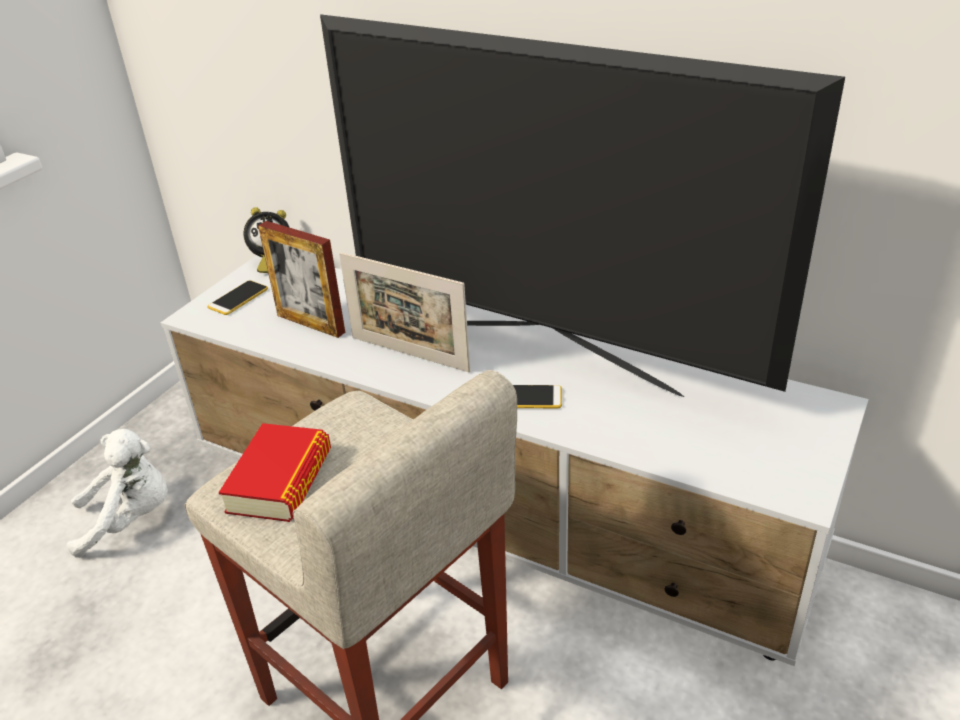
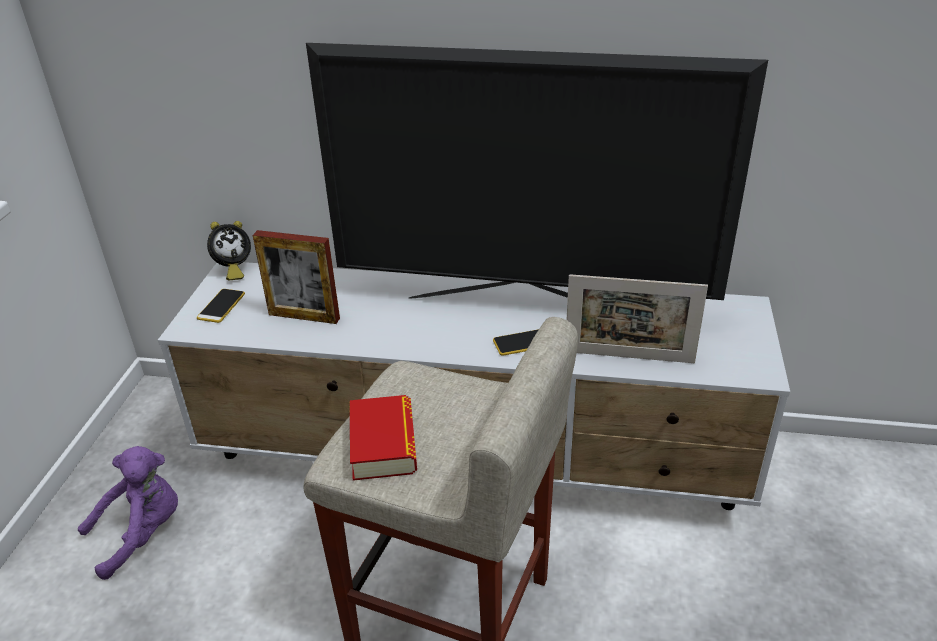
camera: 20 degrees left, 0 degrees up
white plush toy [66,429,168,558] -> purple plush toy [78,446,178,580]
picture frame [339,252,470,372] -> picture frame moved to [567,274,708,363]

